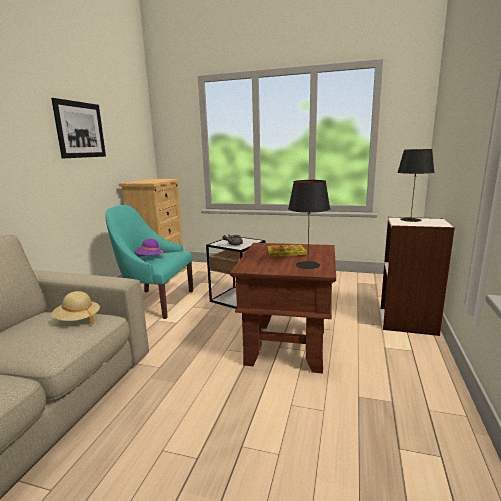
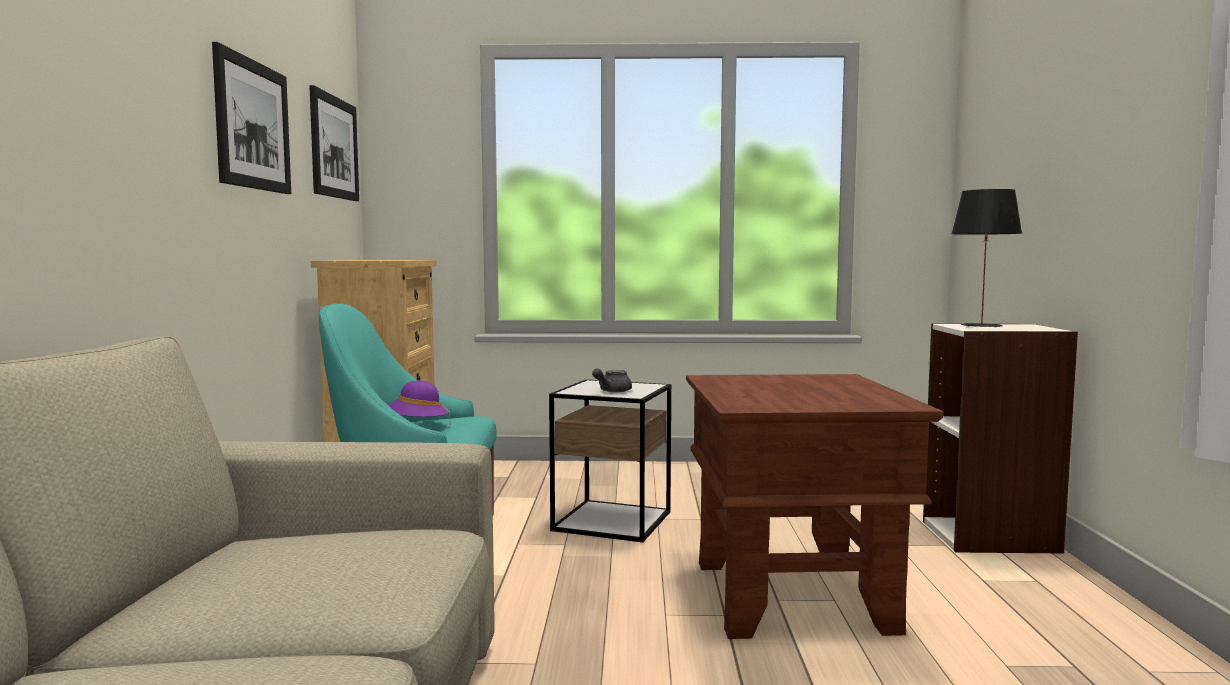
camera: 15 degrees left, 10 degrees down
beige hat [51,291,100,324] -> none
book [267,245,307,257] -> none
black table lamp [288,180,330,269] -> none
none -> picture [309,85,359,201]

